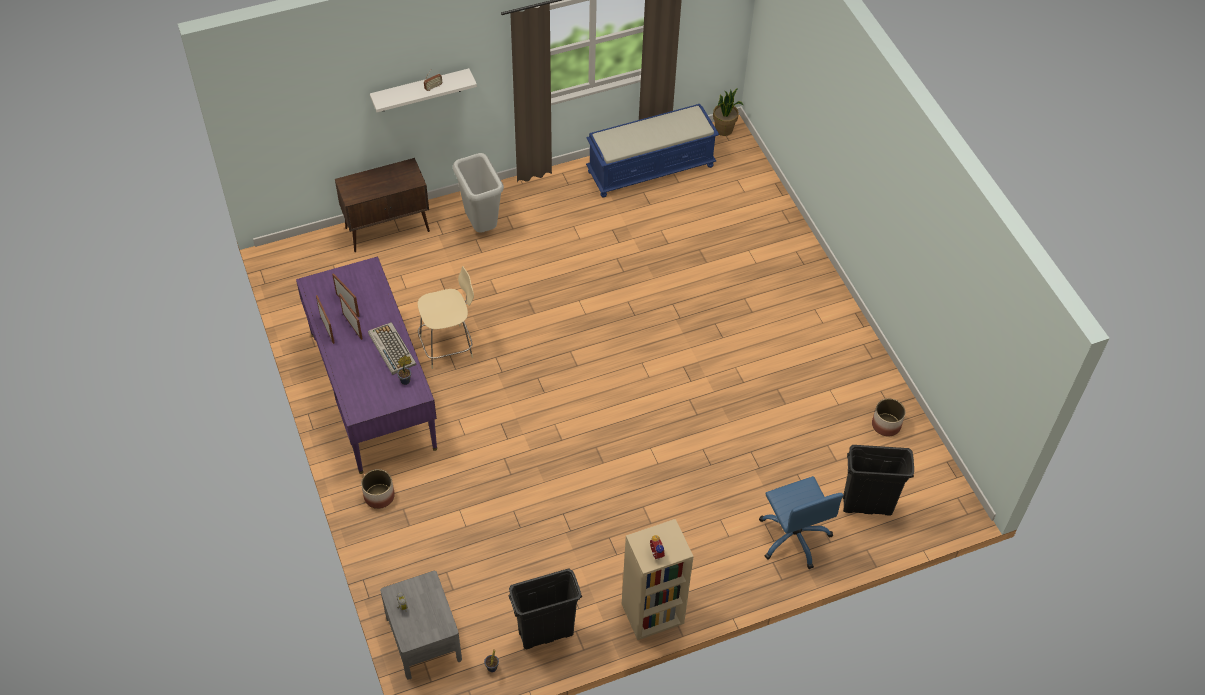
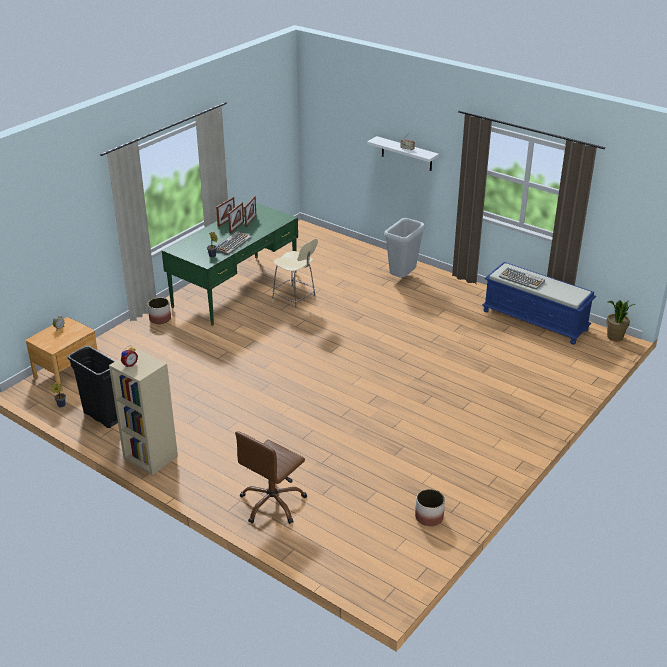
camera: 60 degrees right, 20 degrees down
purple desk [296,257,437,474] -> green desk [162,203,298,326]
brown cabinet [335,158,430,252] -> none
grey nightstand [380,571,462,680] -> brown nightstand [26,317,98,392]
blue office chair [759,476,844,569] -> brown office chair [235,431,307,524]
black trash can [843,445,914,516] -> none
none -> keyboard [499,267,545,290]

